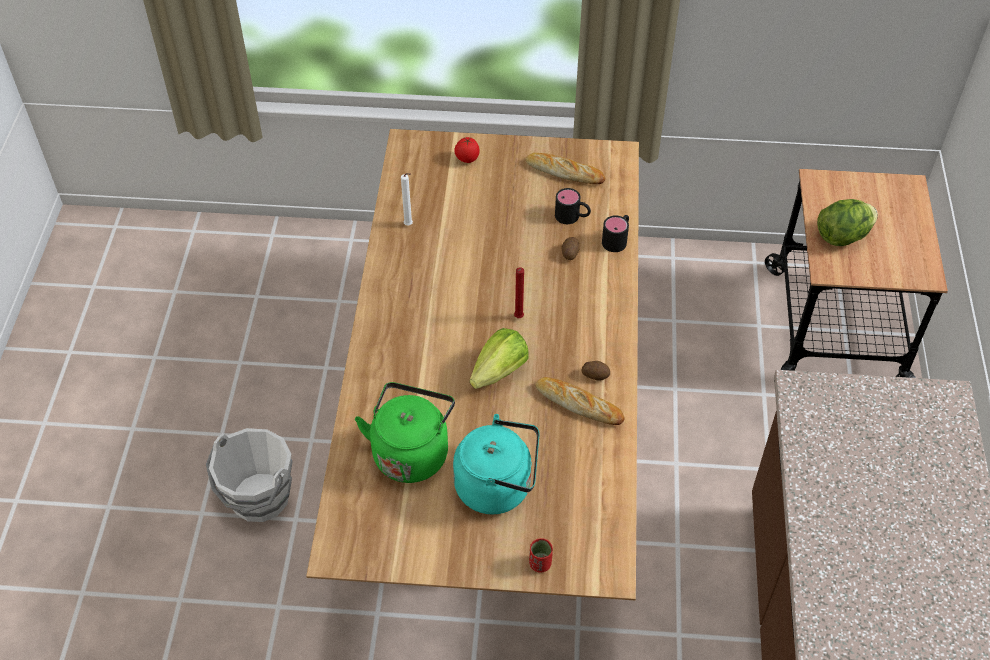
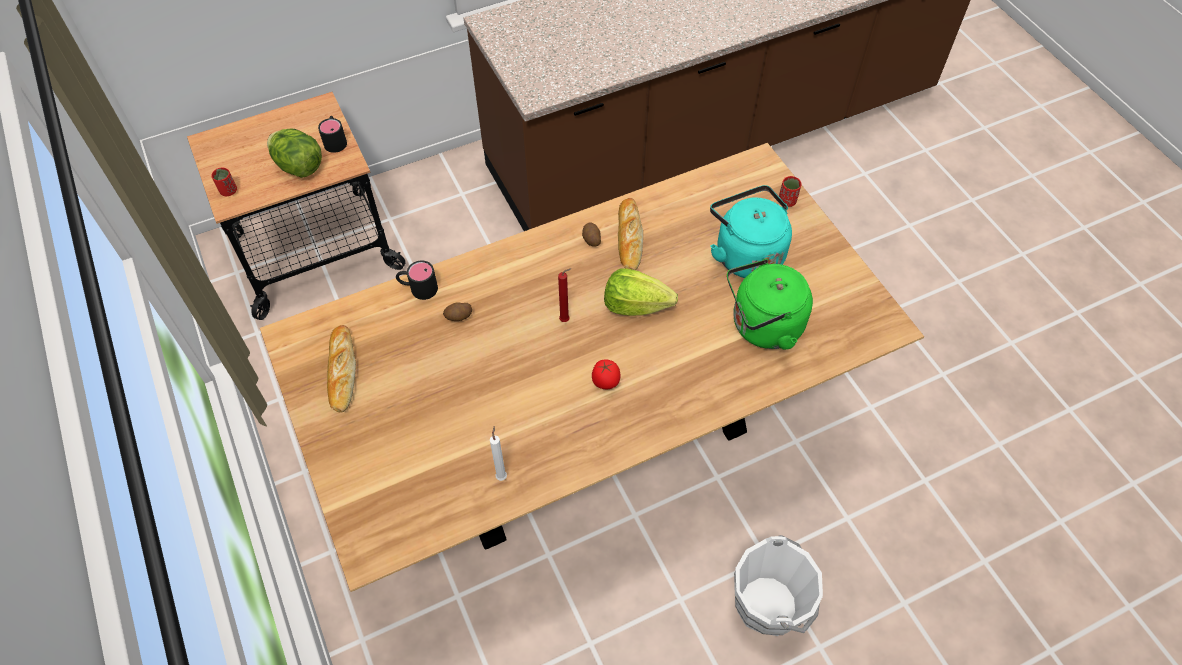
camera: 120 degrees left, 5 degrees up
tomato [454,137,480,163] -> tomato moved to [592,359,620,389]
black mug [555,188,591,224] -> black mug moved to [318,116,347,153]
none -> red cup [211,168,237,196]

